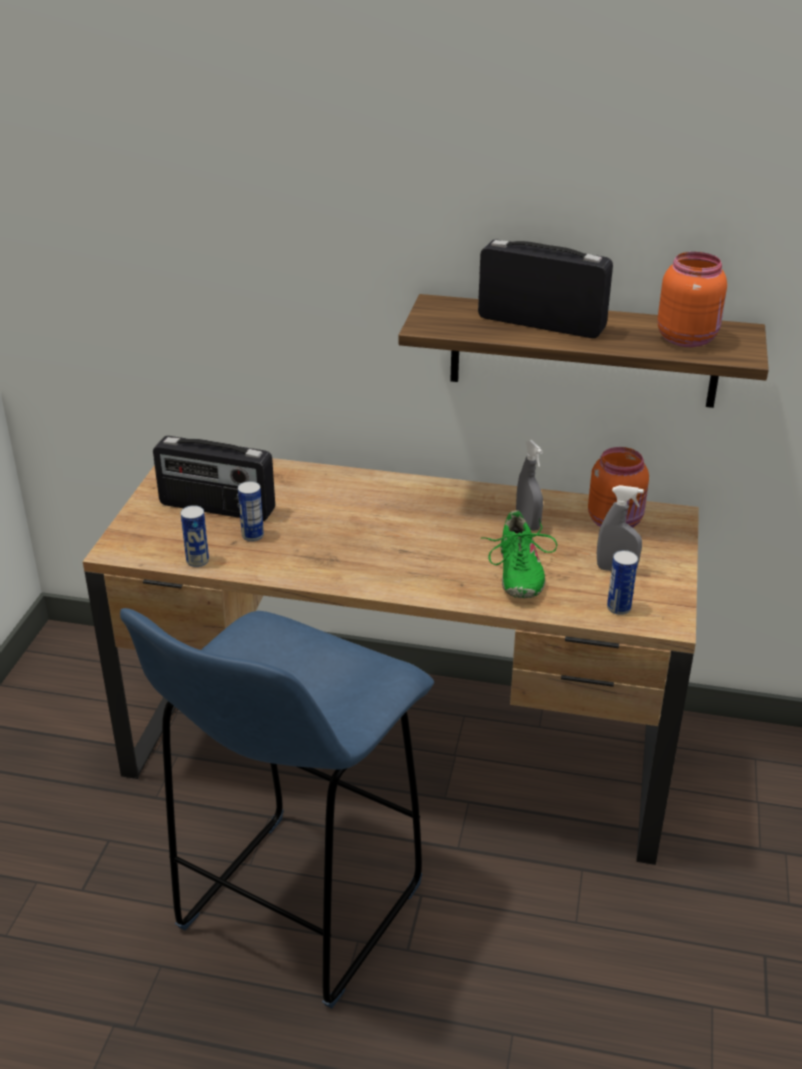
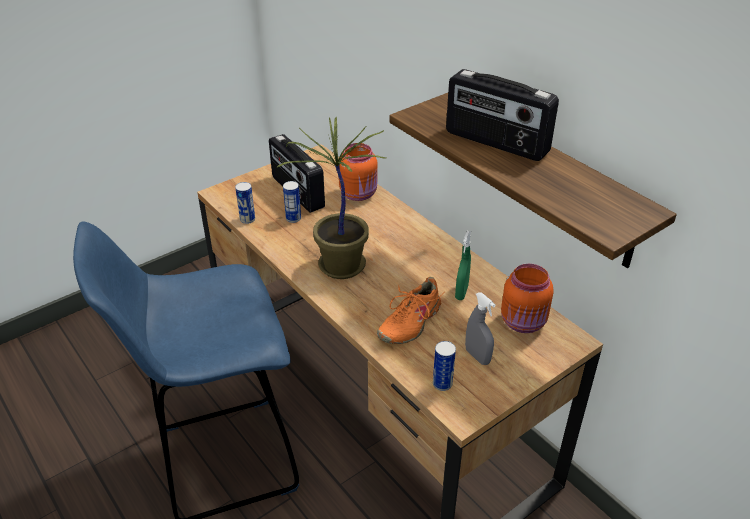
camera: 40 degrees right, 5 degrees up
radio [478,239,613,338] -> radio turned 150 degrees clockwise [446,69,559,161]
green shoe [480,510,557,598] -> orange shoe [377,277,442,344]
grey spray bottle [516,440,543,531] -> green spray bottle [455,231,471,300]
orange jar [658,252,727,347] -> orange jar moved to [339,143,377,201]
none -> potted plant [276,116,386,279]

